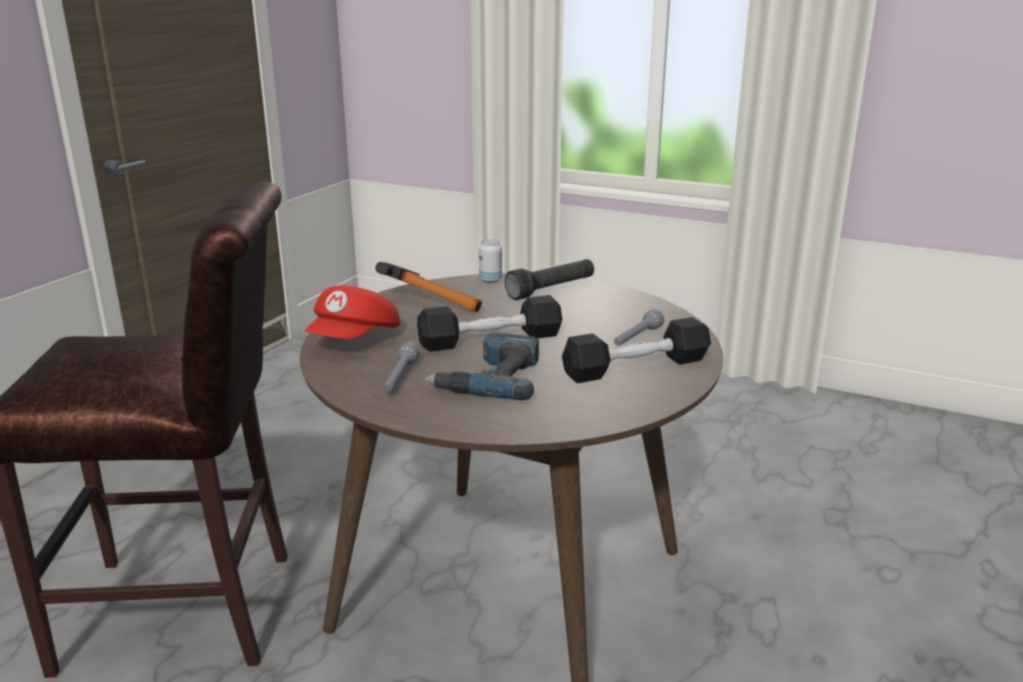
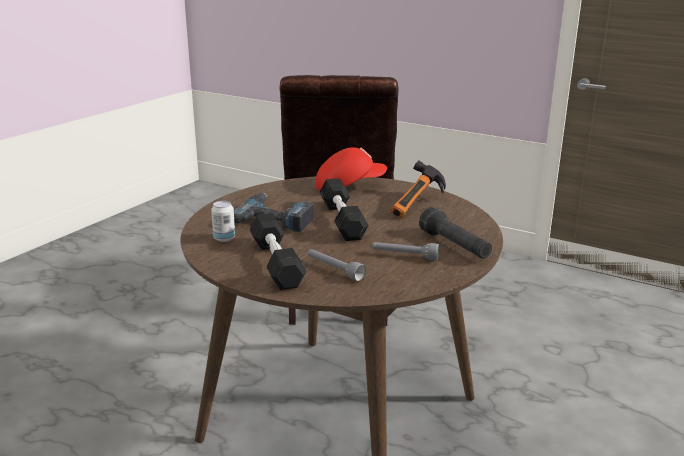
camera: 95 degrees right, 0 degrees up
red cap [305,285,400,339] -> red cap turned 135 degrees clockwise [316,147,387,191]
grey flashlight [384,342,420,391] -> grey flashlight moved to [372,242,439,260]
can [479,239,502,283] -> can moved to [211,201,235,242]

